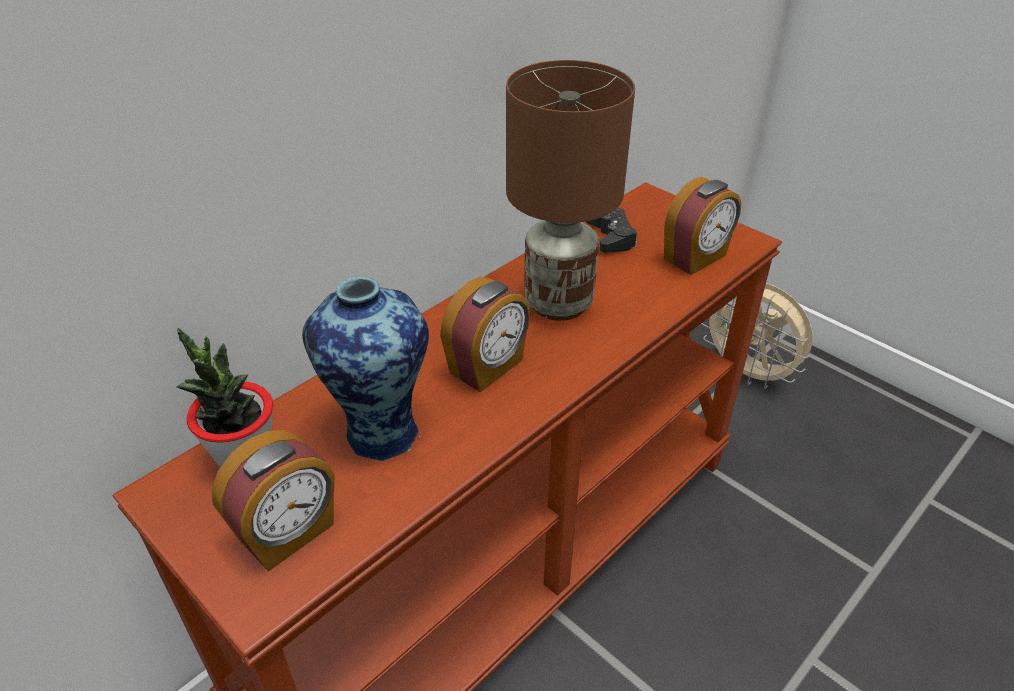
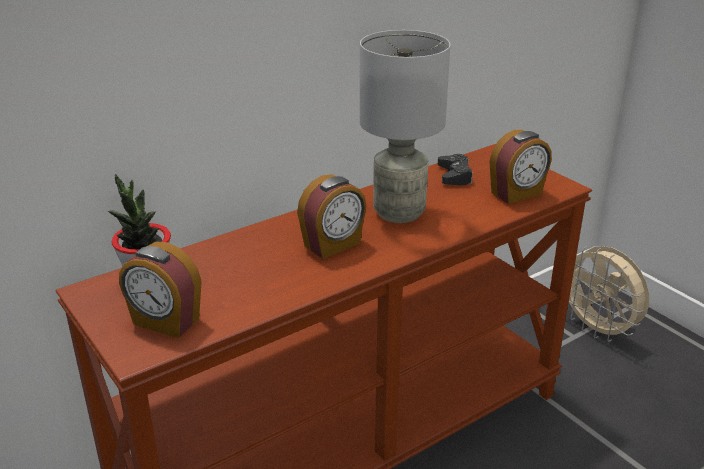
camera: 10 degrees right, 10 degrees down
alarm clock [212,430,335,572] -> alarm clock turned 60 degrees clockwise [119,242,202,338]
vase [302,276,429,461] -> none
brown table lamp [506,60,635,321] -> grey table lamp [359,30,450,223]

